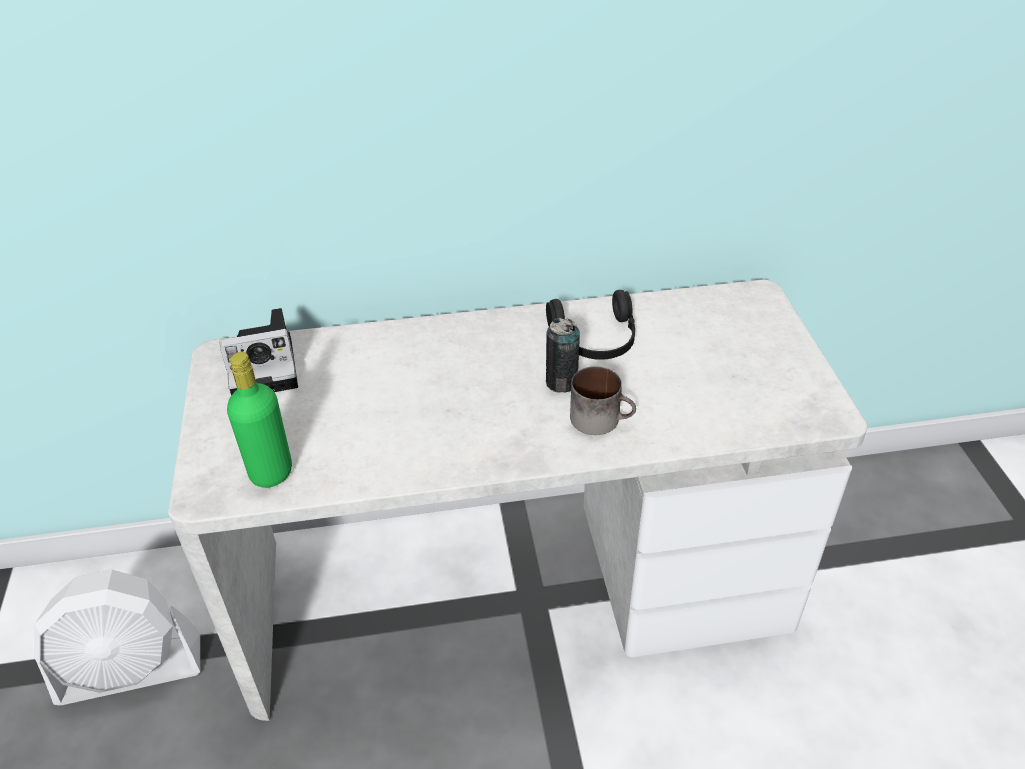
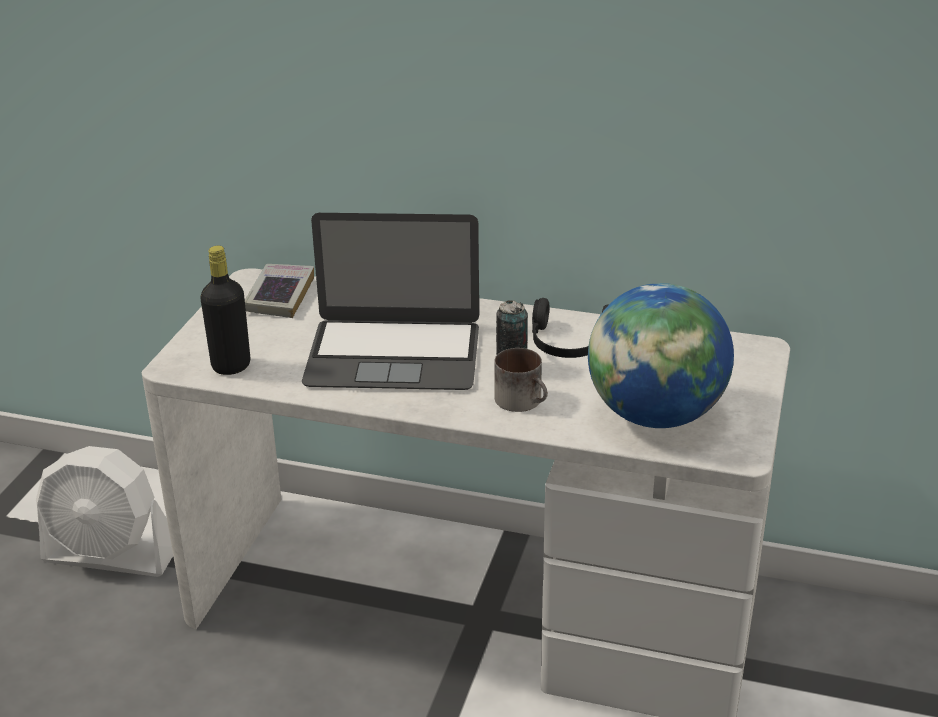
camera: 25 degrees right, 10 degrees down
camera [220,308,298,396] -> book [245,264,314,318]
green bottle [227,352,292,488] -> black bottle [201,246,250,375]
none -> laptop [302,213,479,390]
none -> globe [588,283,734,428]

